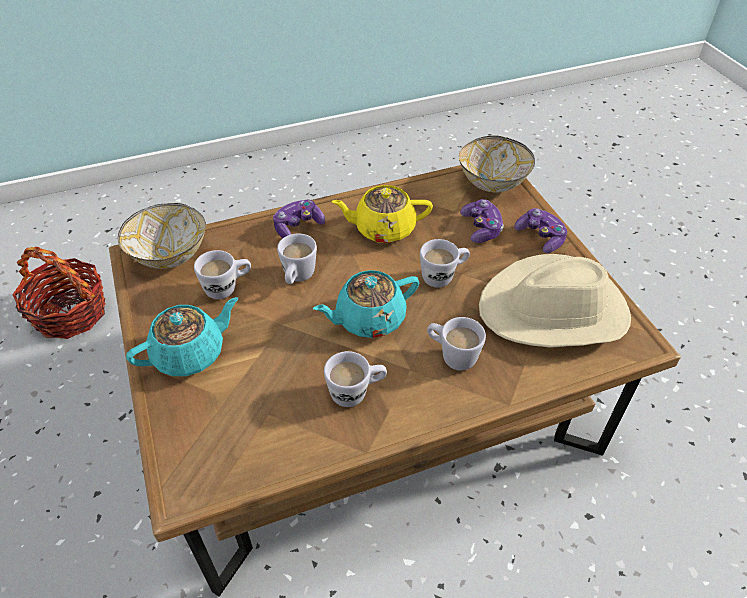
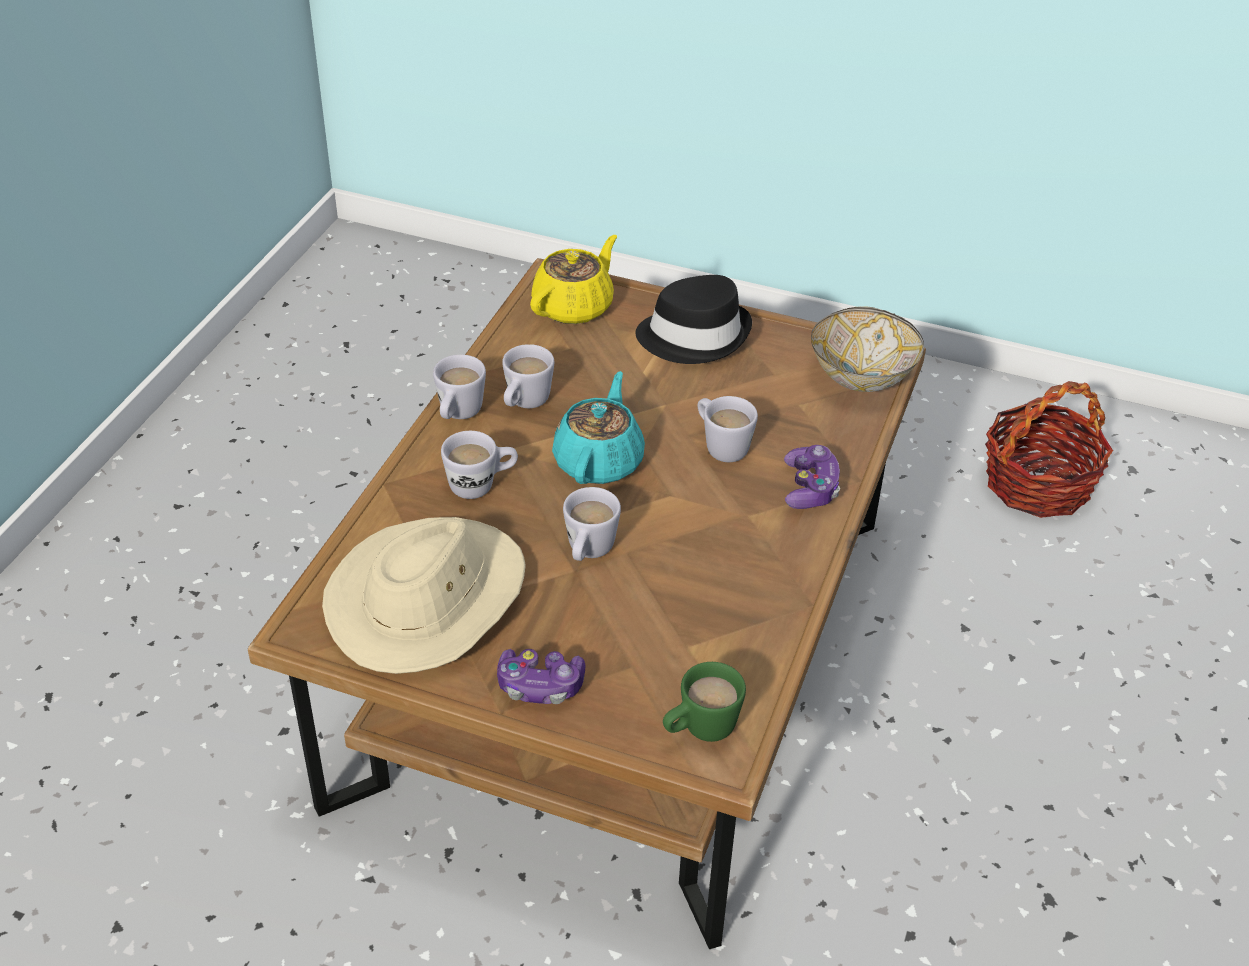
camera: 130 degrees right, 5 degrees down
turquoise teapot [126,297,238,376] -> black hat [635,275,752,364]
white mug [194,250,251,299] -> white mug moved to [433,354,486,419]
yellow teapot [331,185,433,243] -> yellow teapot moved to [530,235,617,324]
bowl [459,135,535,192] -> green mug [663,662,746,742]
game controller [460,199,504,243] -> none

